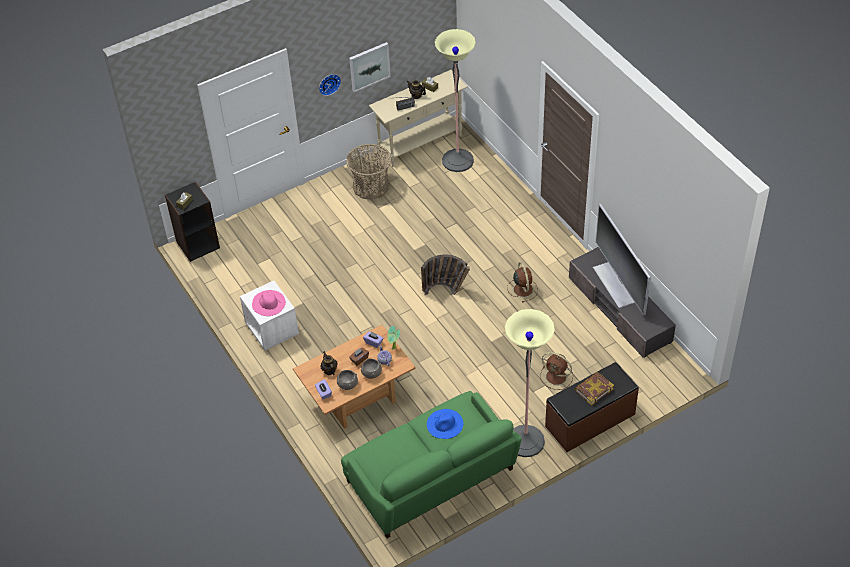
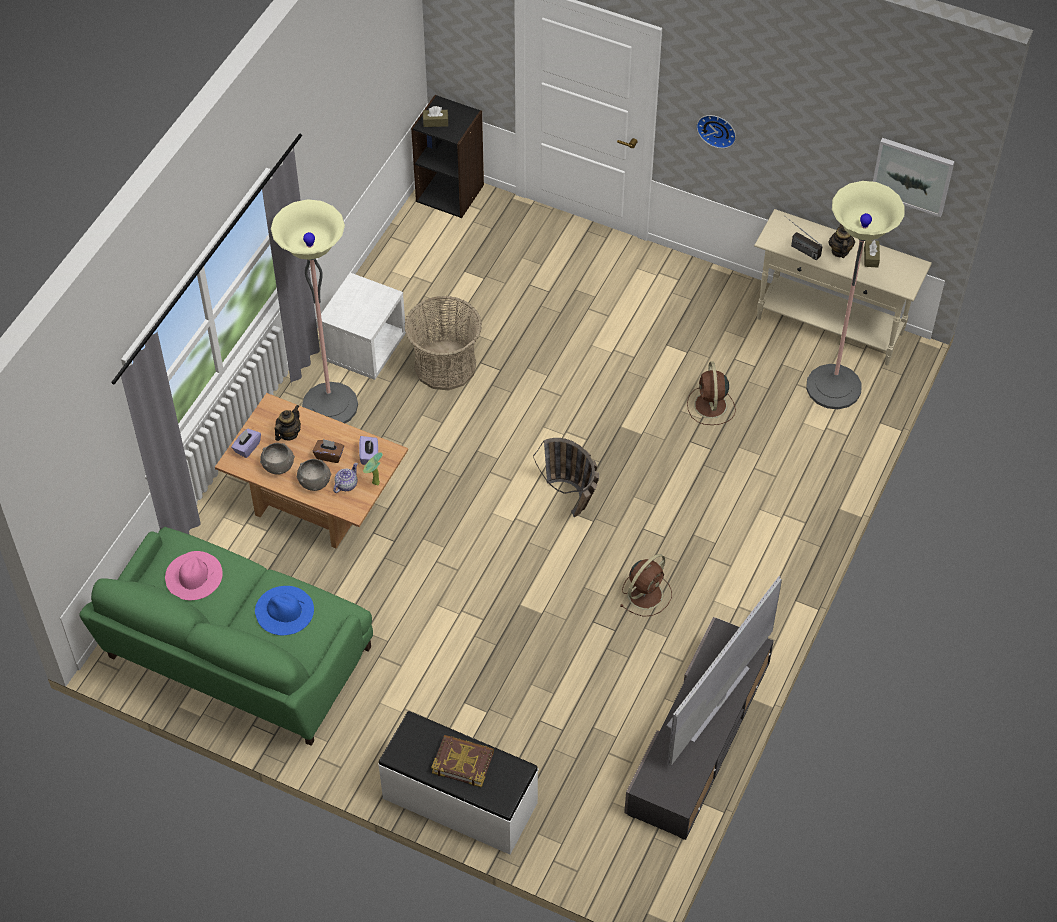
camera: 55 degrees right, 5 degrees up
pink hat [252,290,286,316] -> pink hat moved to [165,551,223,600]
basket [346,144,391,200] -> basket moved to [404,296,482,391]
picture [349,42,391,92] -> picture moved to [873,138,955,217]
floor lamp [505,309,555,457] -> floor lamp moved to [271,199,358,423]
brown fan [540,352,573,390] -> brown fan moved to [687,361,736,425]
brown bench [545,362,639,452] -> white bench [378,711,539,855]

